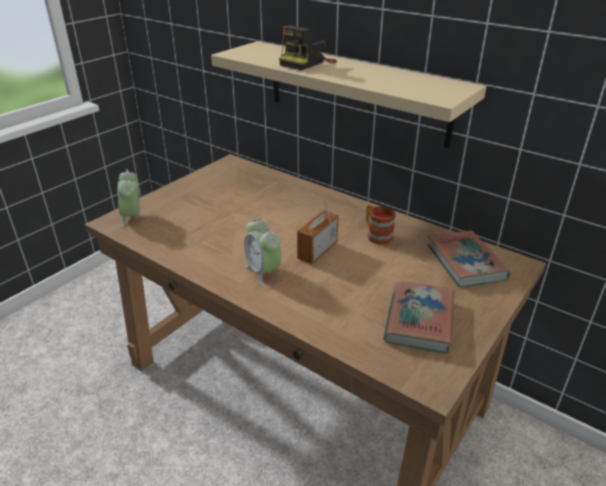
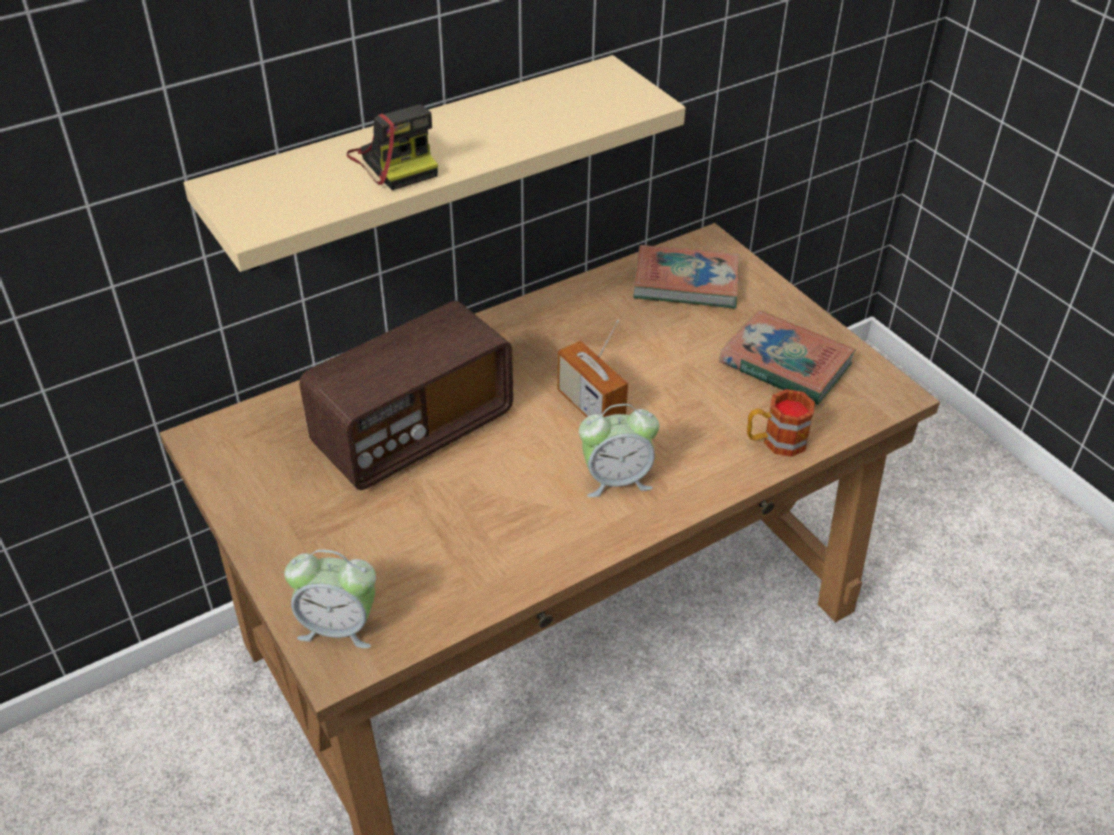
camera: 70 degrees left, 10 degrees up
mug [366,205,396,245] -> mug moved to [747,389,815,457]
none -> radio [299,300,513,490]

